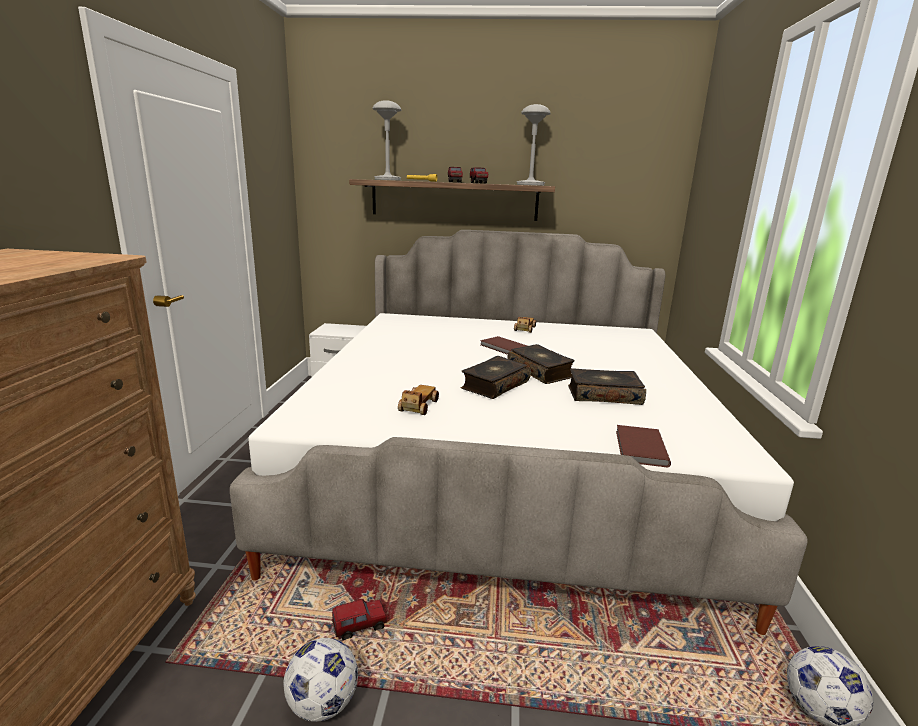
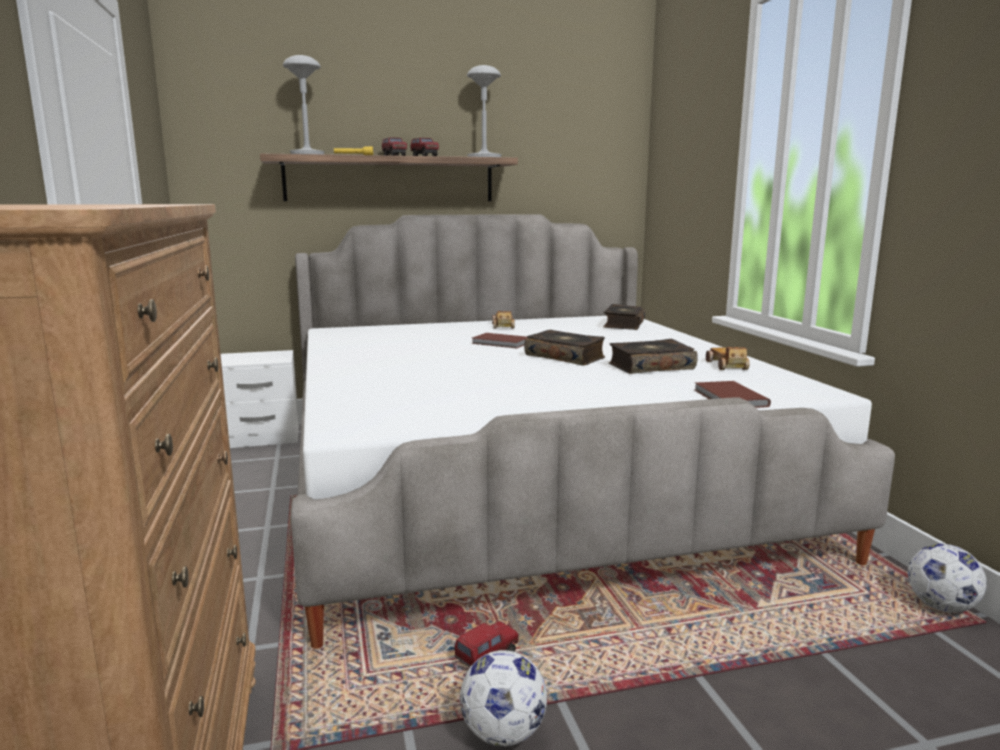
camera: 20 degrees left, 5 degrees down
toy car [398,385,439,415] -> toy car moved to [706,347,750,370]
book [461,356,531,399] -> book moved to [603,304,646,330]

